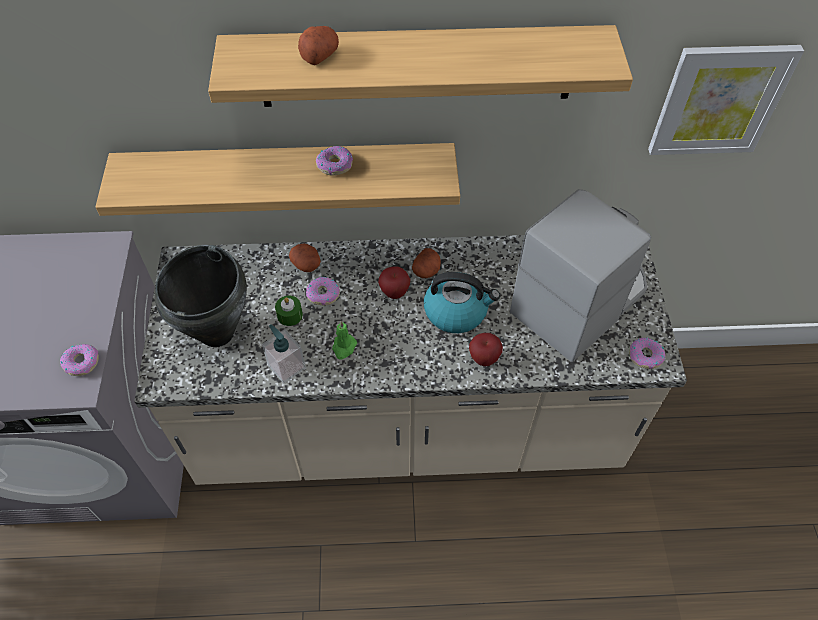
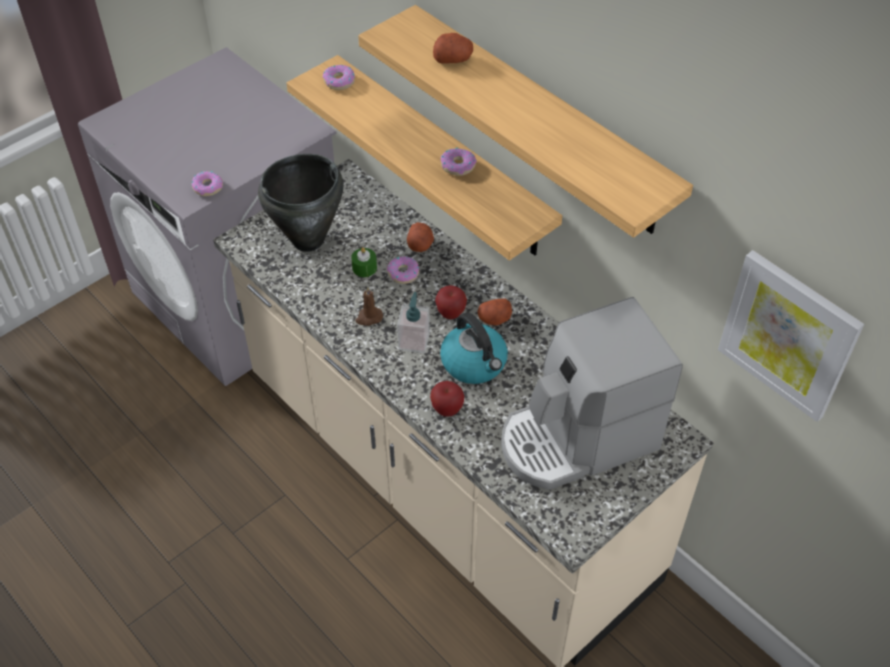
camera: 50 degrees right, 5 degrees down
soap dispenser [262,325,306,383] -> soap dispenser moved to [397,292,430,353]
green candle [332,321,357,359] -> brown candle [355,287,383,326]
coffee machine [510,189,651,362] -> coffee machine turned 150 degrees clockwise [501,297,683,490]
donut [629,338,666,369] -> donut moved to [323,65,355,90]

